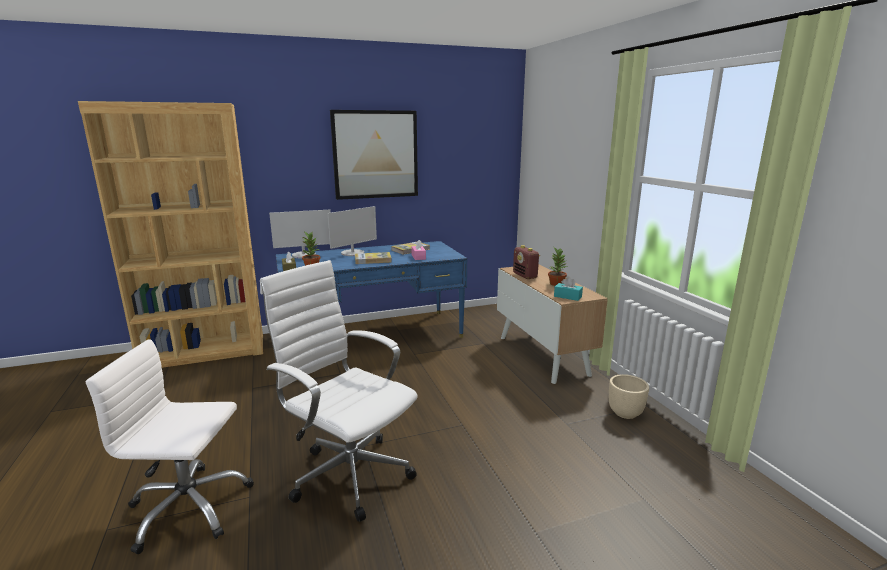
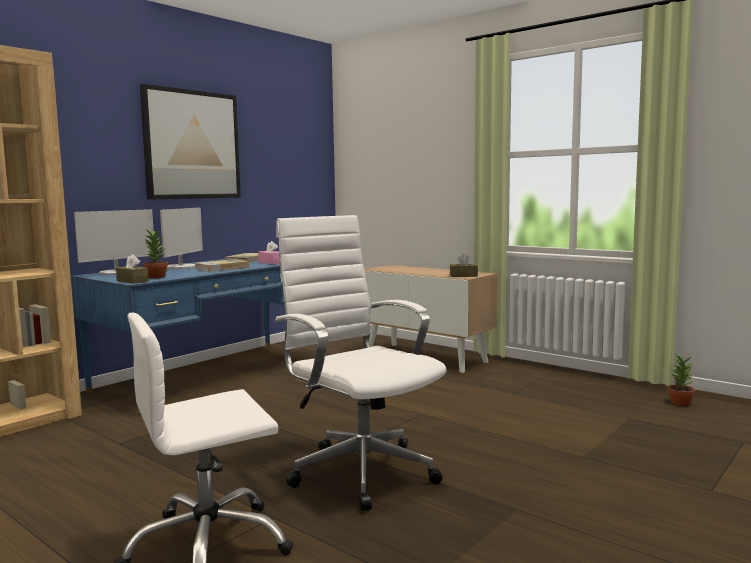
camera: 30 degrees left, 10 degrees down
white office chair [260,260,418,522] -> white office chair turned 45 degrees clockwise [275,215,446,512]
radio [513,245,540,279] -> none
potted plant [548,248,568,286] -> potted plant moved to [668,353,695,406]
turquoise tissue box [554,277,583,301] -> brown tissue box [450,254,478,277]
beige planter [609,374,649,419] -> none

